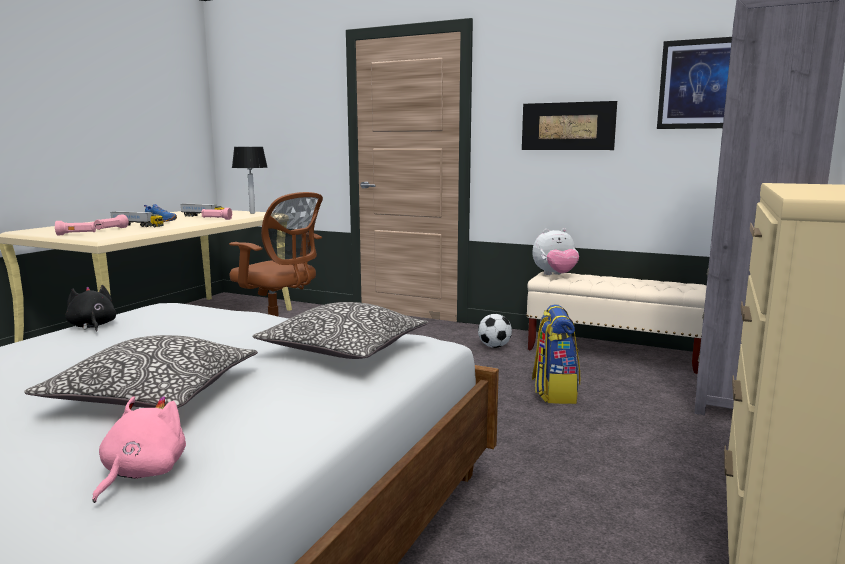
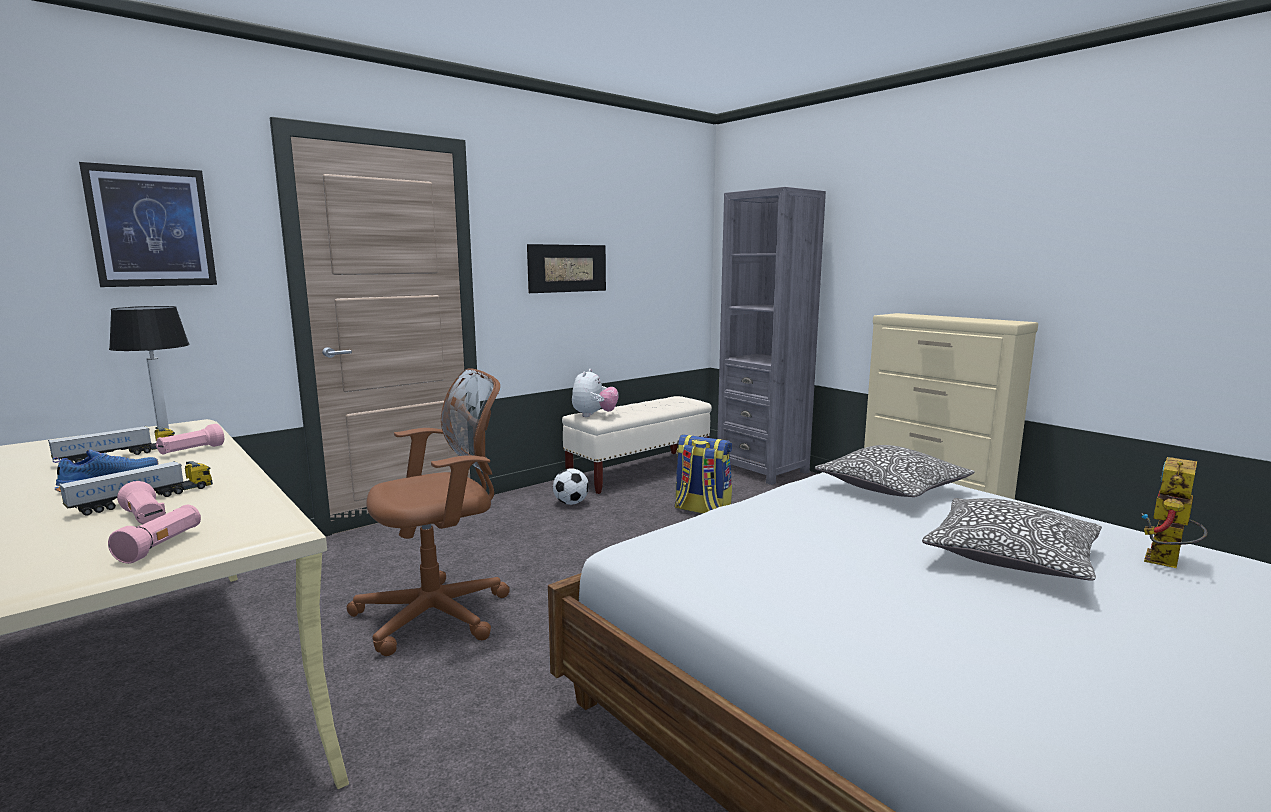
camera: 65 degrees left, 0 degrees up
black plush toy [65,285,116,332] -> none
pink plush toy [92,396,186,503] -> toy robot [1141,457,1208,568]
picture [657,37,732,129] -> picture moved to [79,162,217,287]

